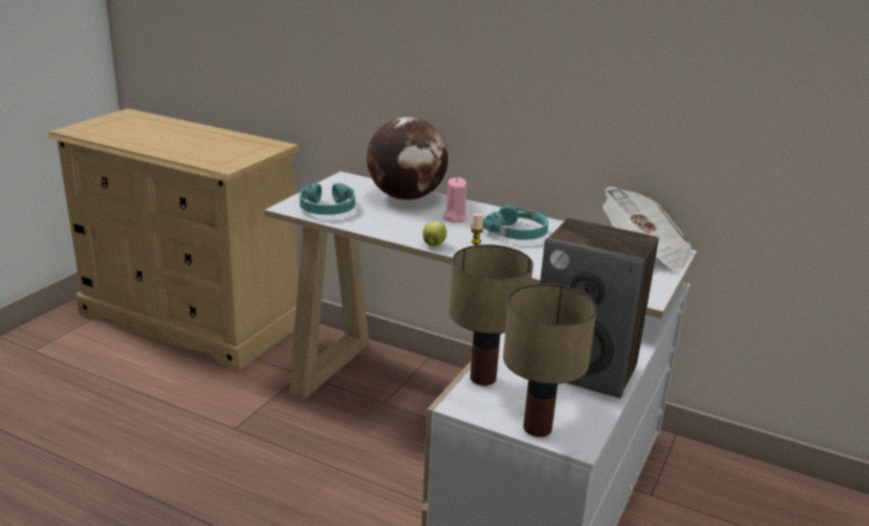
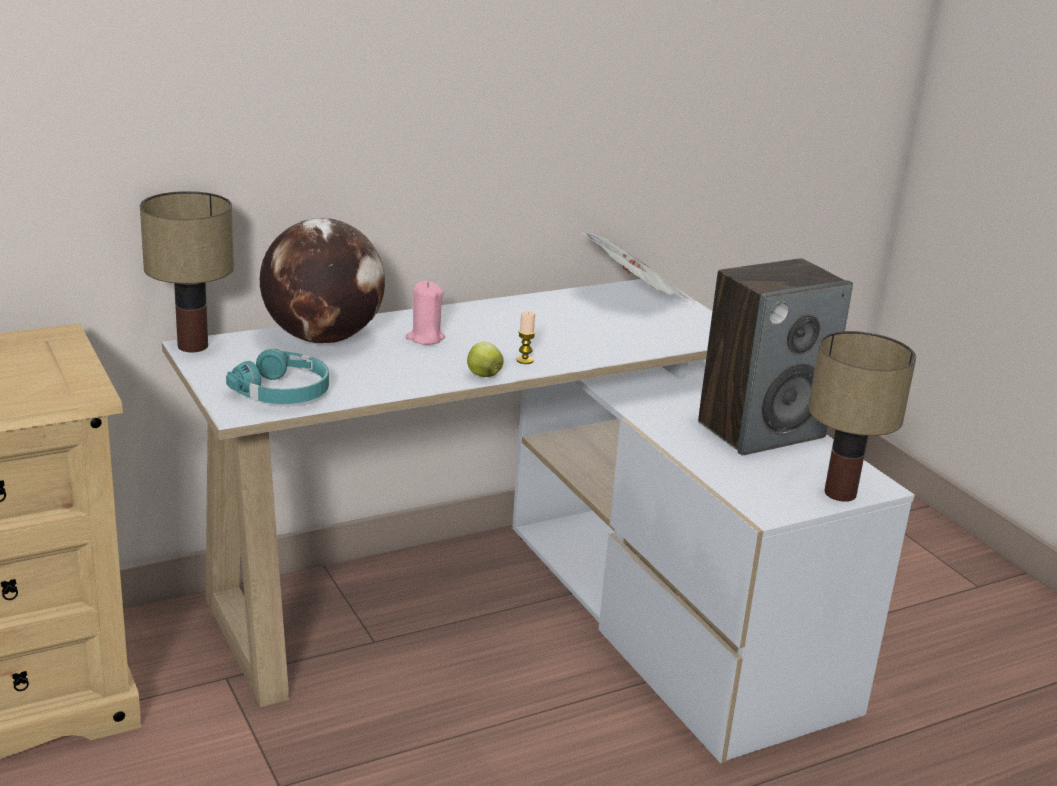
camera: 55 degrees left, 0 degrees up
table lamp [450,245,533,386] -> table lamp moved to [140,191,234,352]
turquoise headphones [482,205,548,240] -> none

